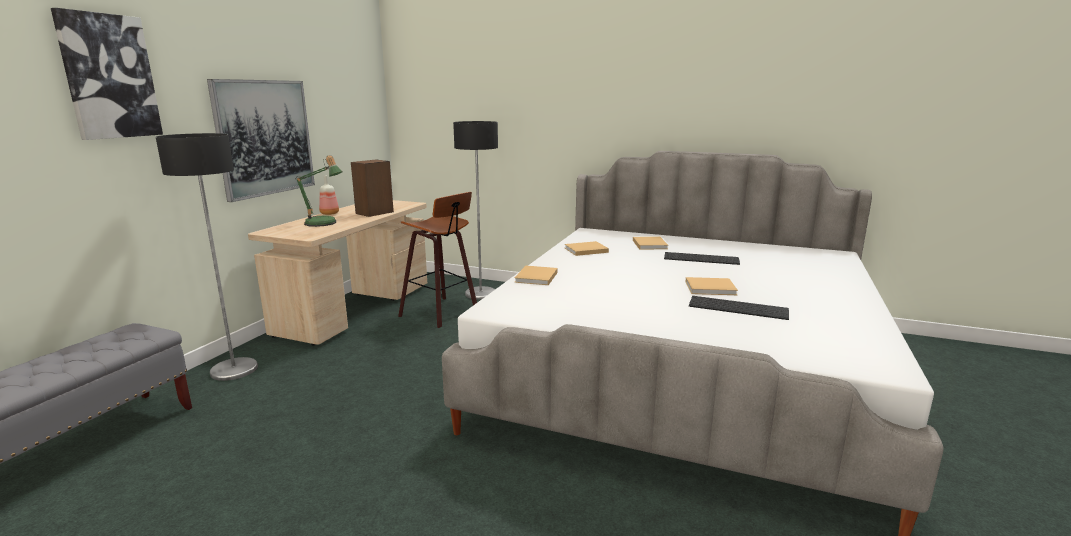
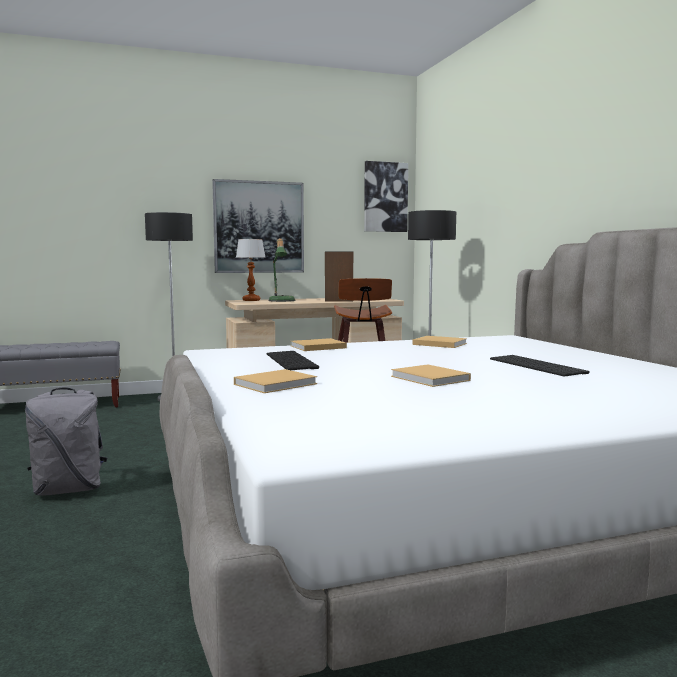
camera: 50 degrees right, 10 degrees down
picture [51,8,163,140] -> picture moved to [364,161,408,232]
bottle [319,176,339,215] -> none
beige book [633,236,668,249] -> beige book moved to [234,369,317,393]
keyboard [689,296,789,320] -> keyboard moved to [267,351,319,370]
none -> grey backpack [25,388,107,496]
none -> table lamp [236,239,265,301]

